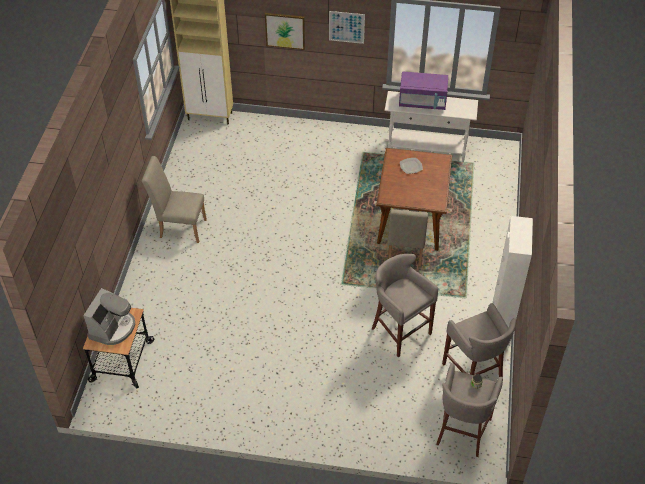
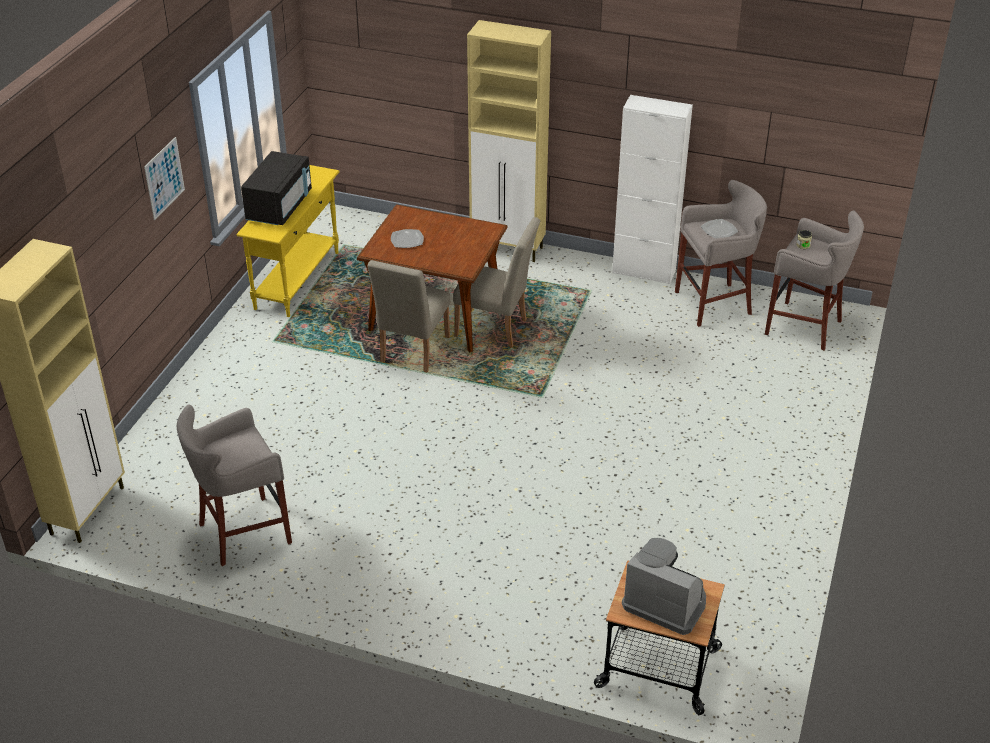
camera: 80 degrees left, 10 degrees down
beige chair [142,156,207,243] -> beige chair moved to [367,260,451,372]
picture [265,13,305,50] -> none
grey stool [372,254,438,358] -> grey stool moved to [177,405,292,566]
white console table [384,91,478,162] -> yellow console table [236,165,340,317]
purple microwave [399,71,448,110] -> black microwave [241,151,312,225]
none -> beige cabinet [467,20,551,262]
none -> plate [701,219,738,238]

